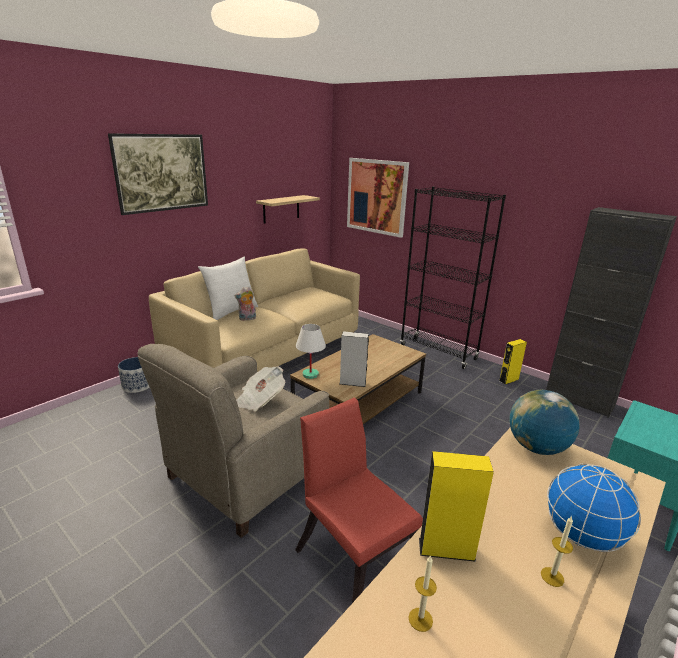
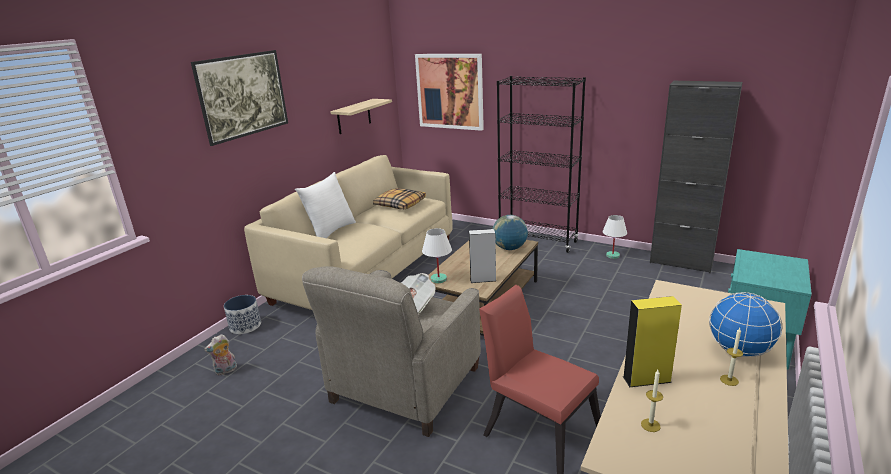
camera: 10 degrees left, 0 degrees up
plush toy [234,286,256,321] -> plush toy moved to [204,334,237,375]
yellow speaker [499,339,527,385] -> white table lamp [602,215,627,259]
globe [509,390,580,455] -> globe moved to [492,215,528,250]
none -> pillow [373,188,426,210]

